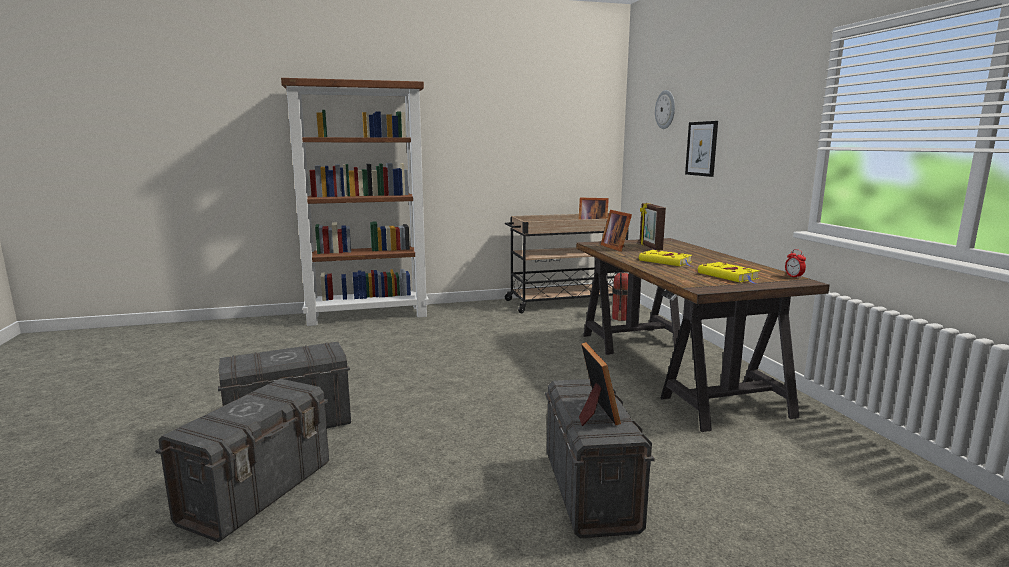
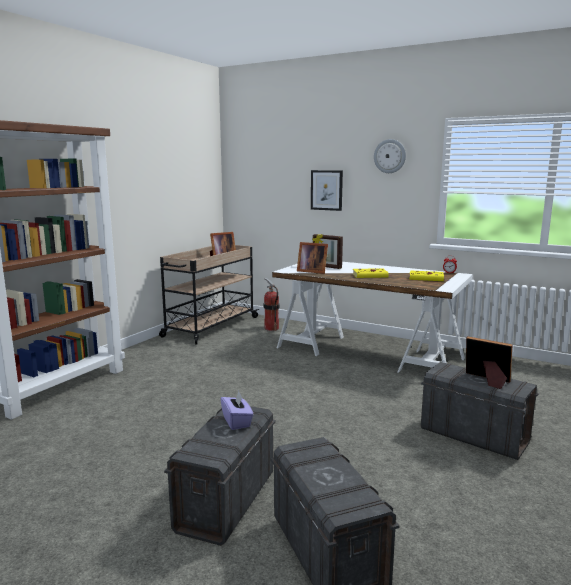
camera: 45 degrees left, 0 degrees up
brown desk [576,238,830,432] -> white desk [272,262,473,373]
wall clock [655,90,675,129] -> wall clock moved to [374,139,406,173]
none -> purple tissue box [220,391,254,430]

